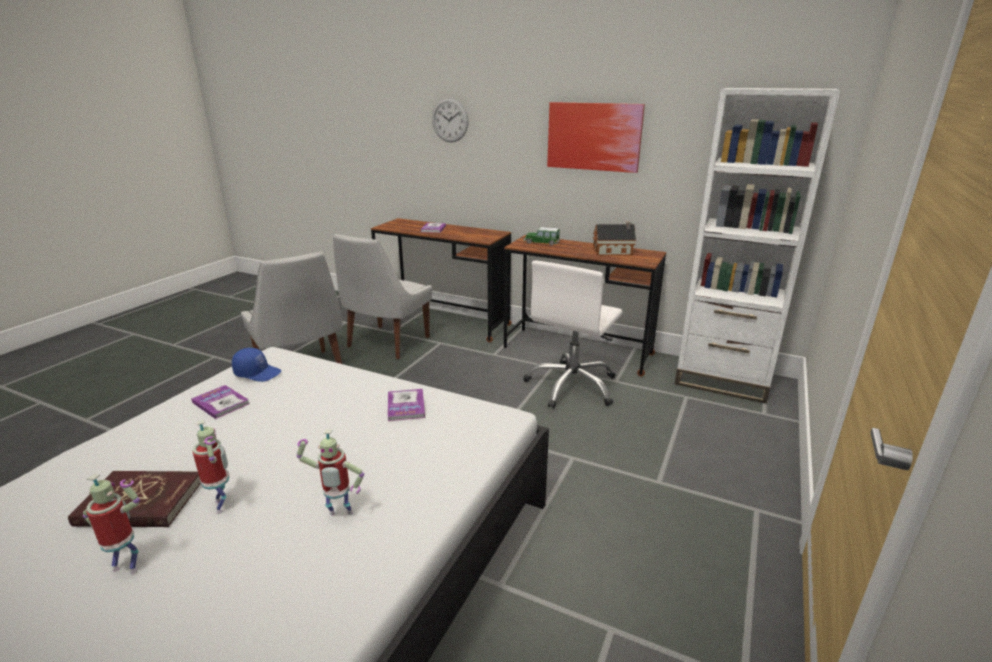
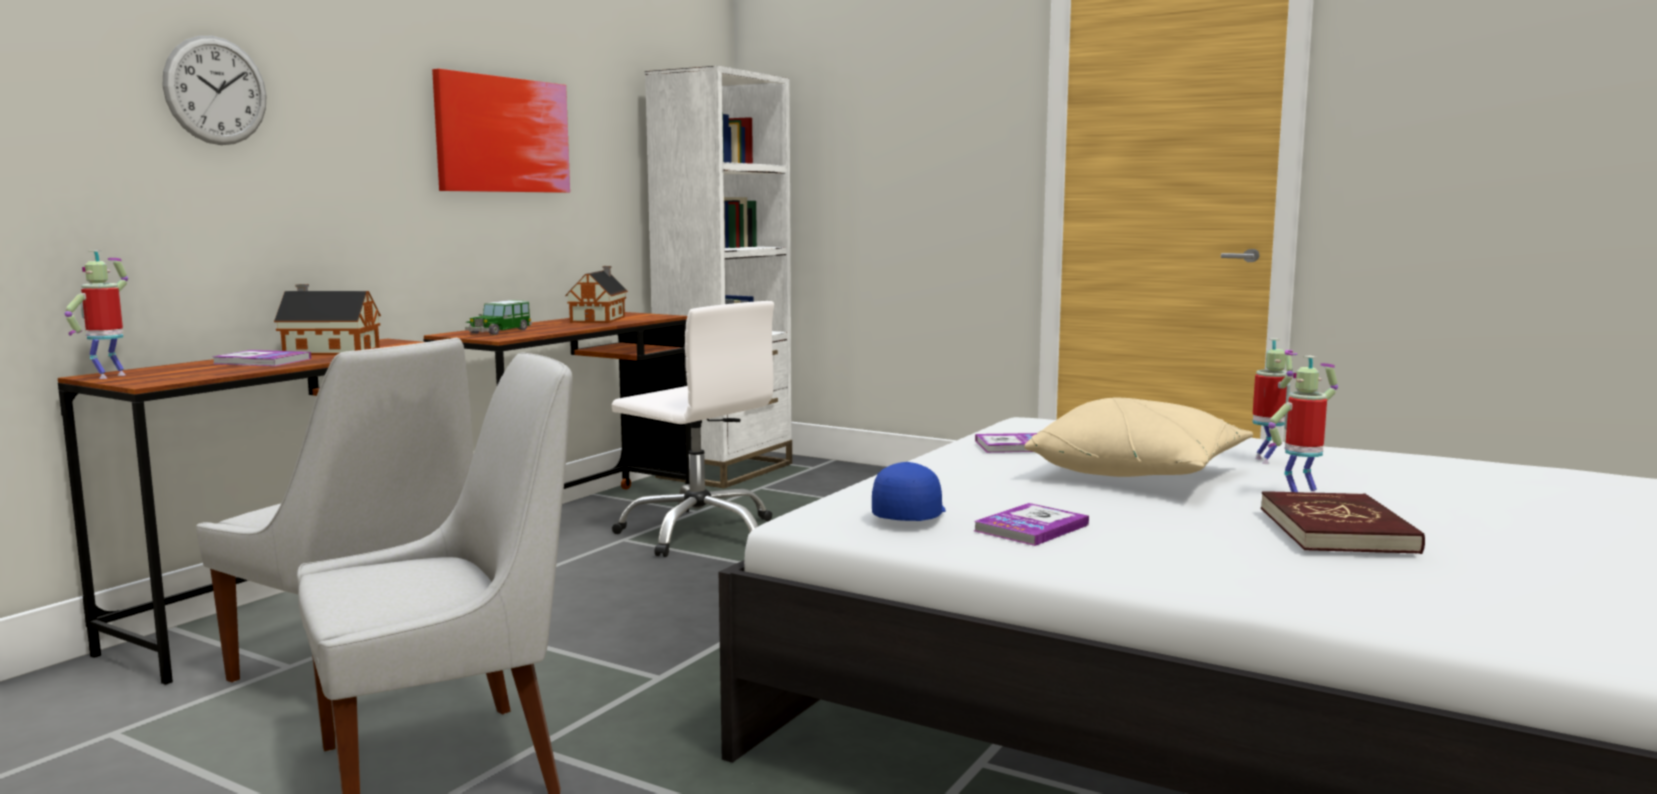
camera: 85 degrees left, 15 degrees down
toy robot [83,474,140,574] -> toy robot moved to [65,250,128,379]
none -> toy house [274,284,381,355]
none -> beige pillow [1024,397,1254,477]

